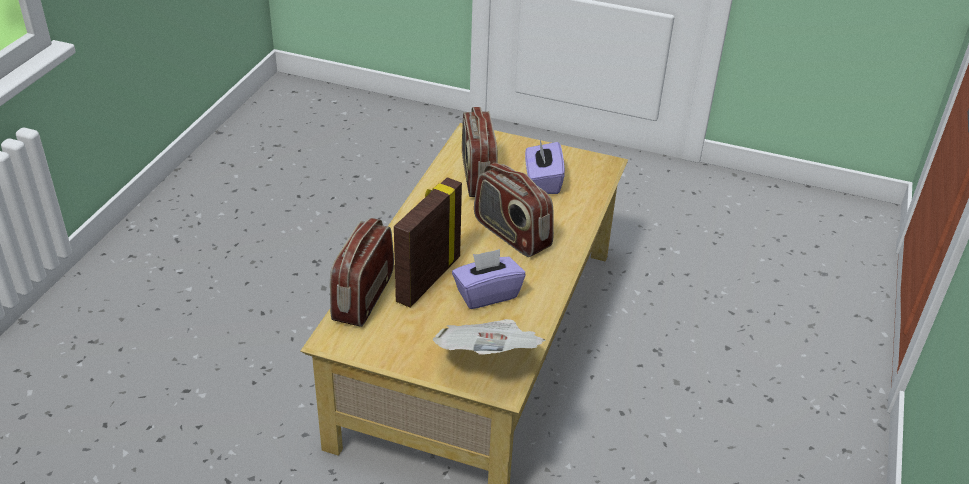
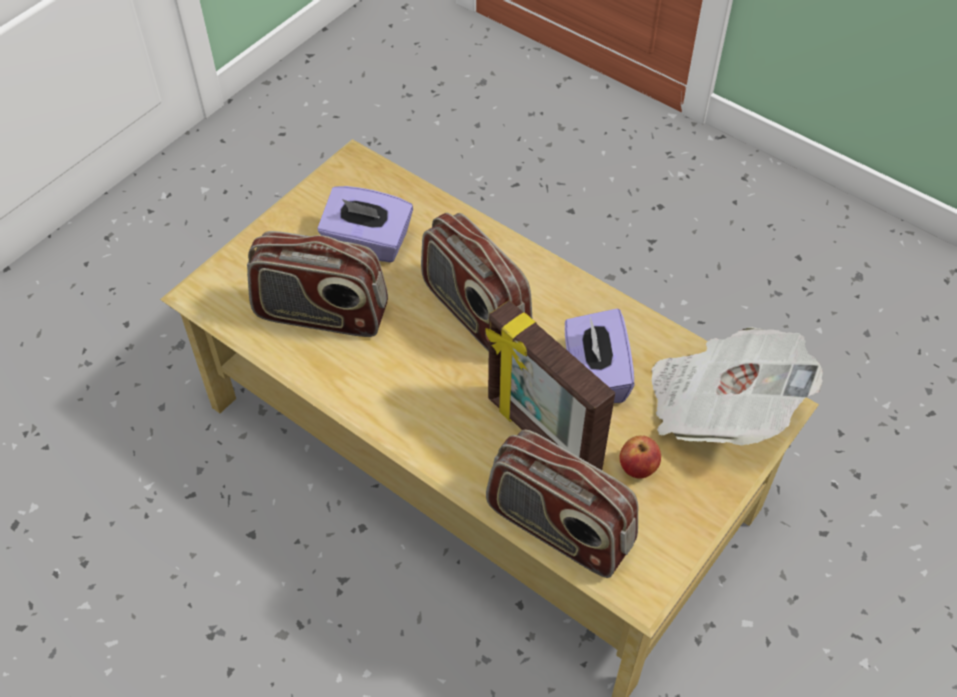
camera: 70 degrees left, 15 degrees up
radio [474,163,554,257] -> radio turned 75 degrees clockwise [421,213,532,352]
none -> apple [619,435,661,479]

